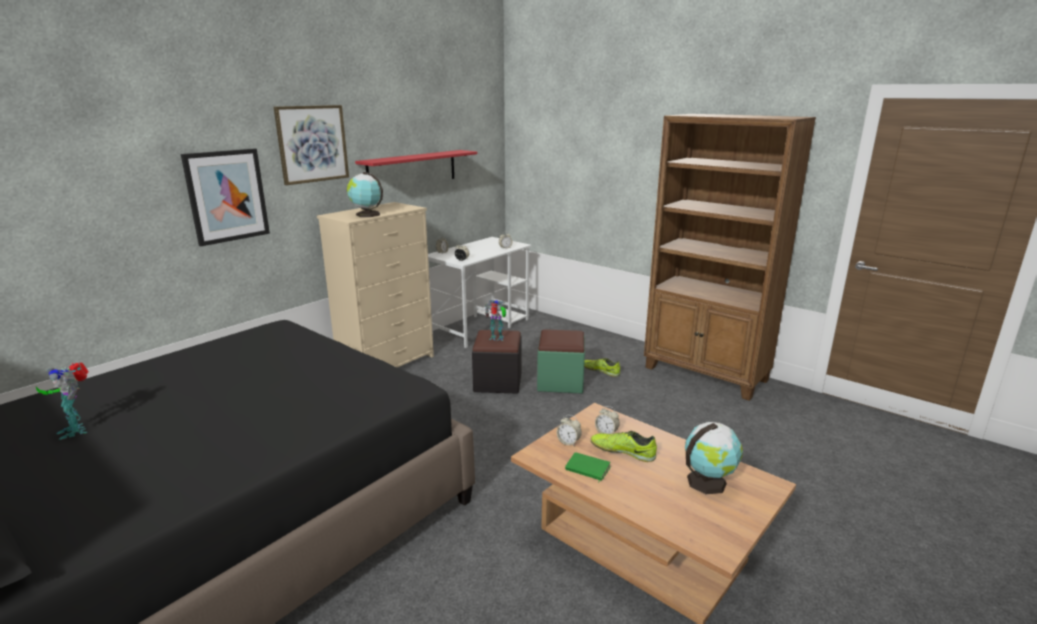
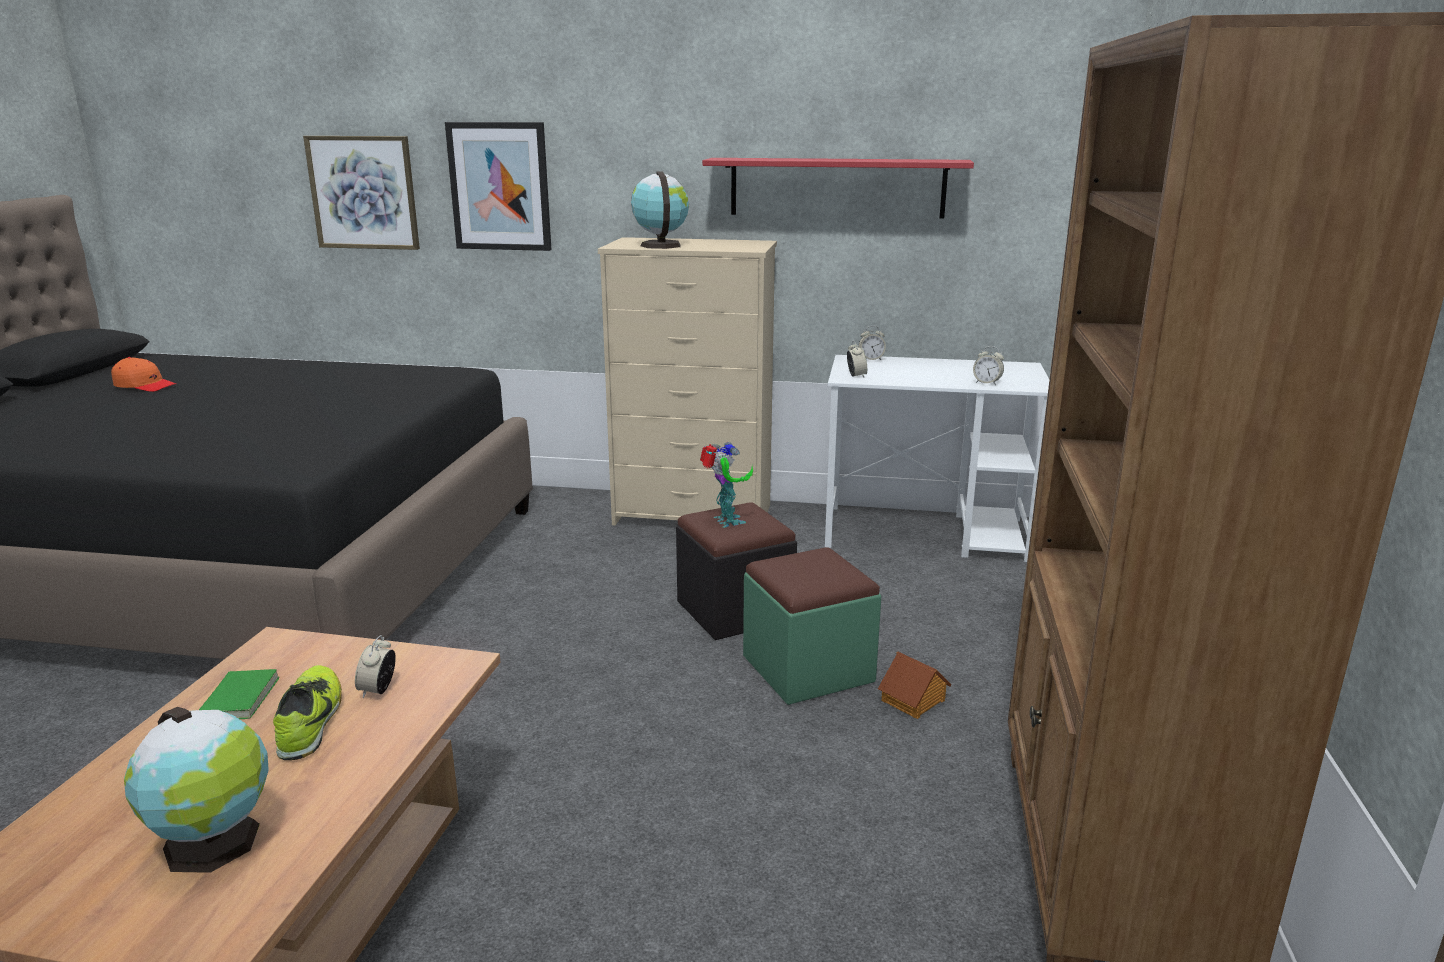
camera: 60 degrees right, 0 degrees up
toy robot [36,362,89,440] -> orange cap [111,357,177,392]
picture [274,105,349,185] -> picture moved to [303,136,420,250]
alarm clock [557,415,582,447] -> none
shoe [584,358,620,377] -> toy house [878,651,952,719]

